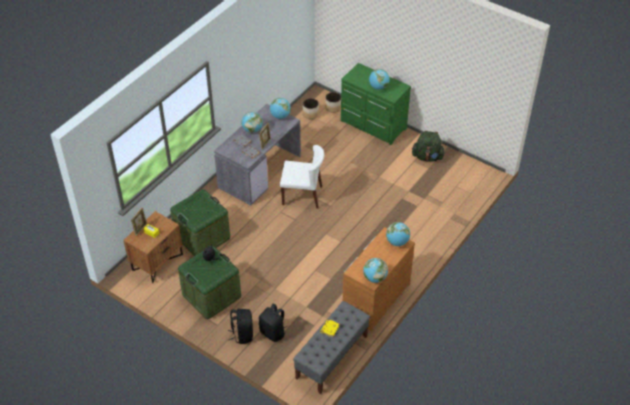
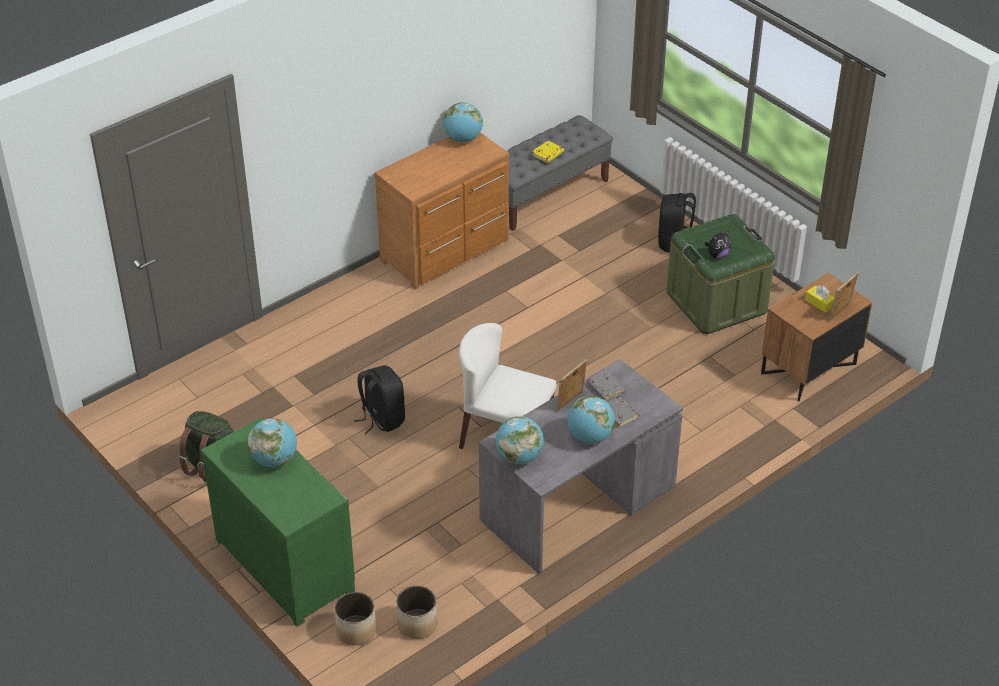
camera: 165 degrees left, 5 degrees down
green storage box [170,189,230,256] -> none
black backpack [259,304,287,342] -> black backpack moved to [354,365,405,434]
globe [386,222,410,246] -> none

